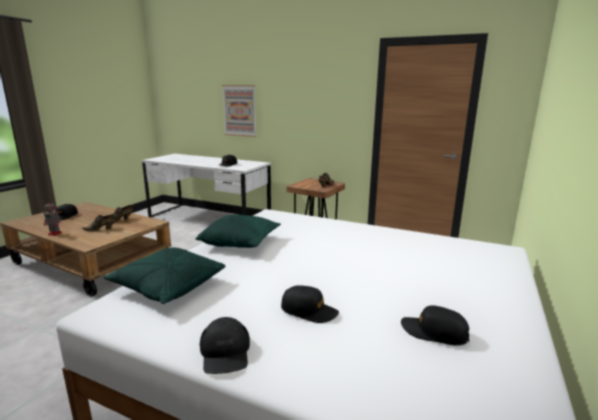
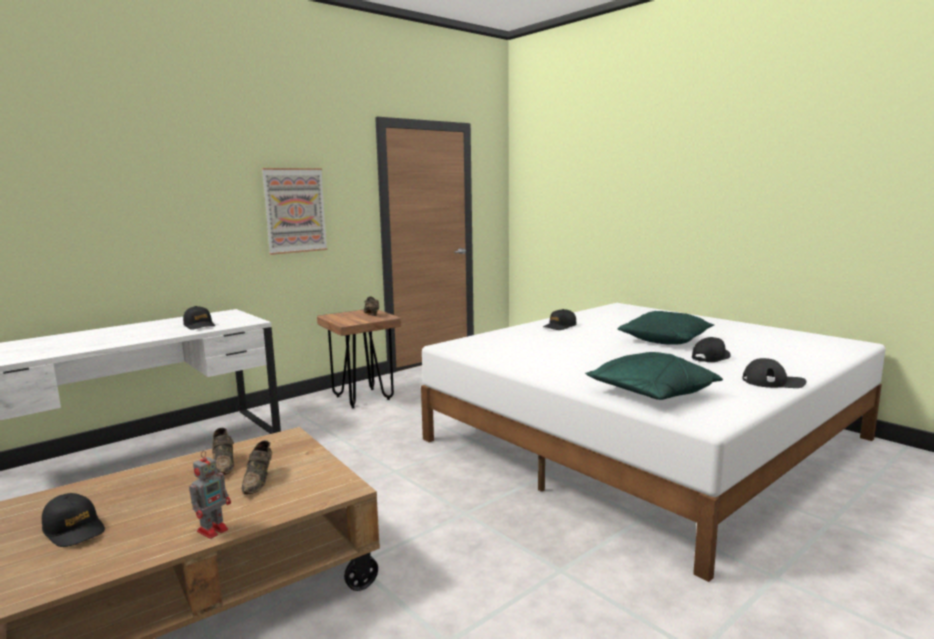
camera: 65 degrees left, 5 degrees down
green pillow [196,214,281,248] -> green pillow moved to [618,311,714,345]
picture [222,85,256,137] -> picture moved to [262,168,328,255]
black cap [401,305,469,346] -> black cap moved to [543,309,576,330]

